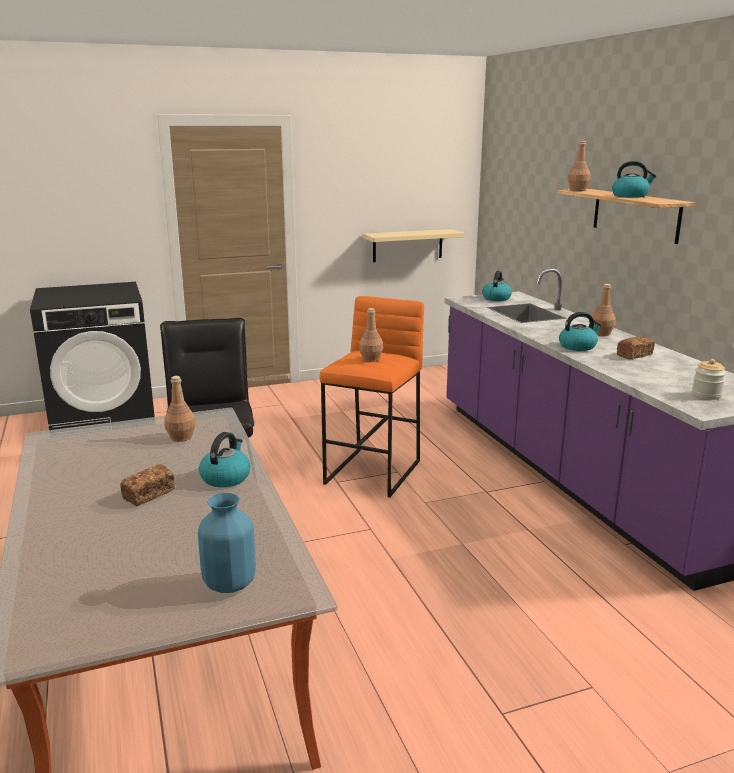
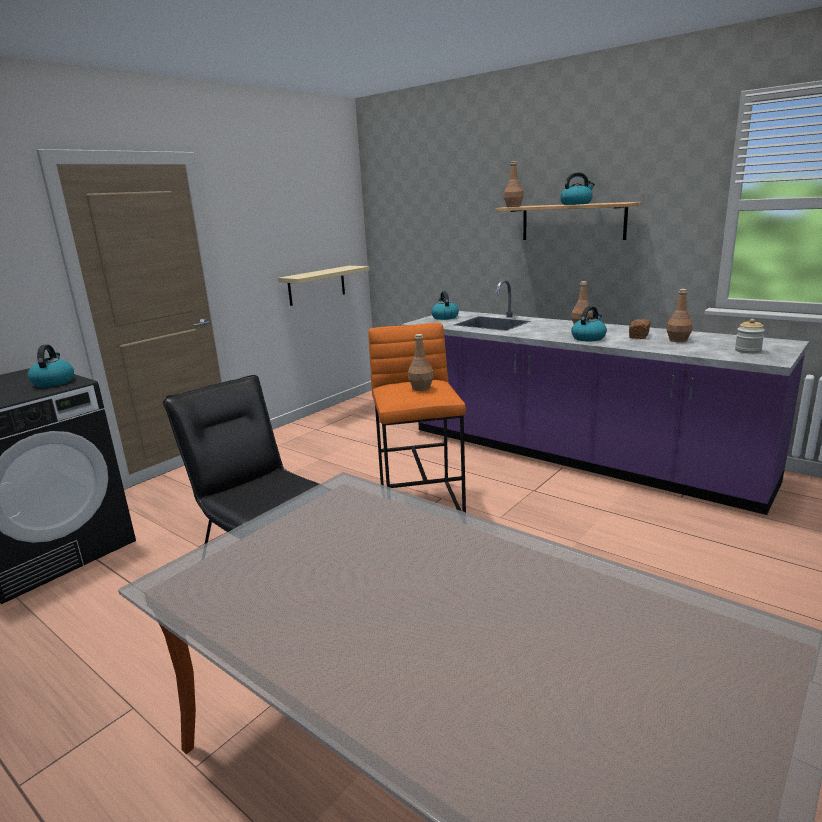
camera: 30 degrees left, 0 degrees up
bread [120,464,175,506] -> none
brown bottle [164,376,196,442] -> brown bottle moved to [666,289,693,342]
blue vase [198,493,256,593] -> none
kettle [199,432,251,487] -> kettle moved to [28,344,74,387]

